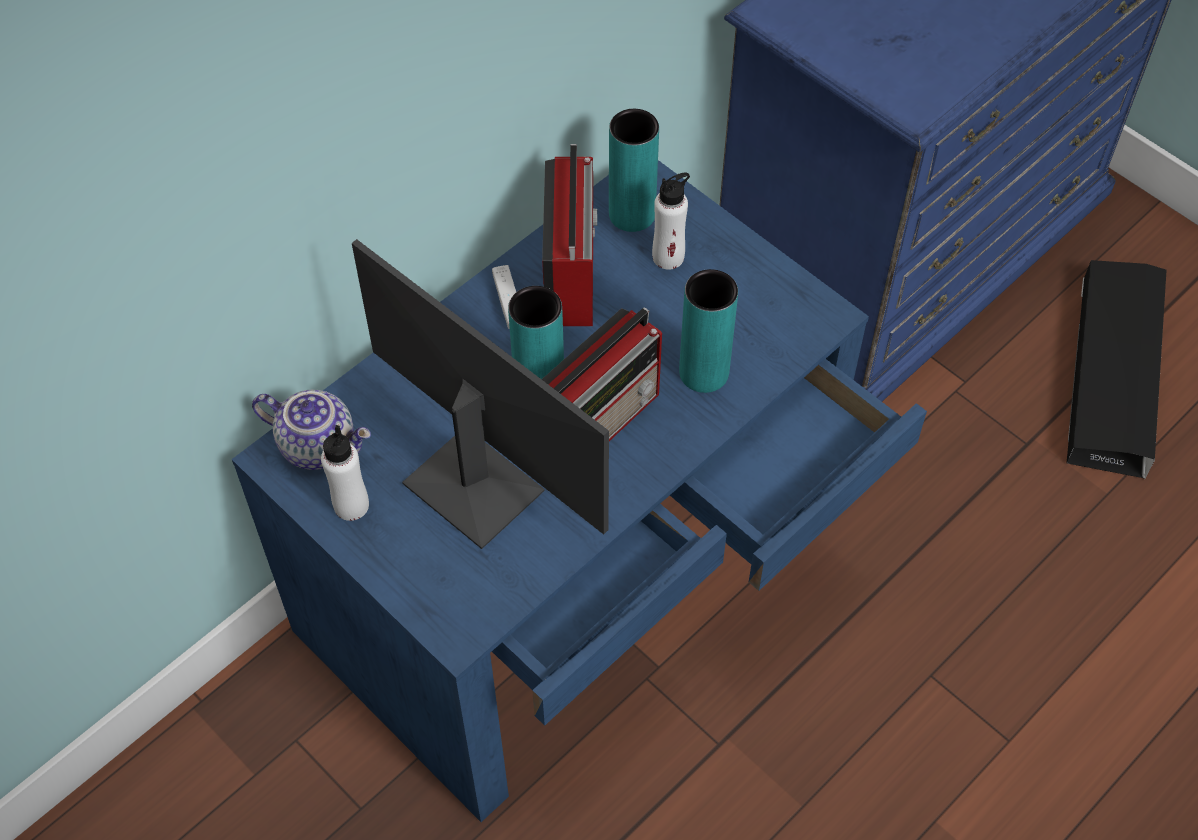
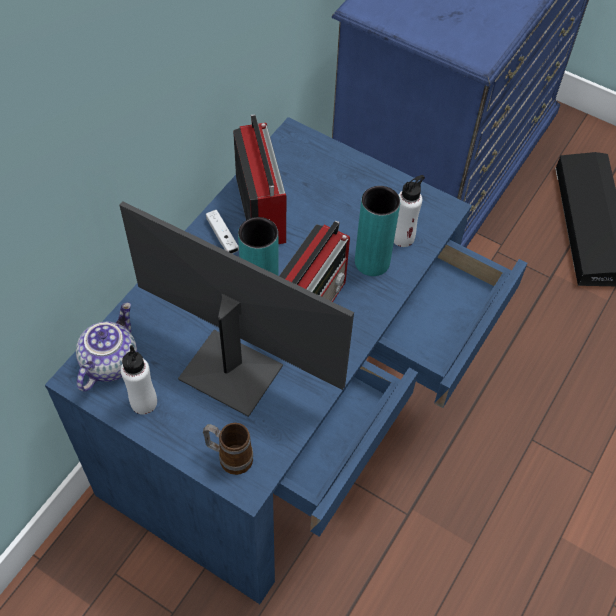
camera: 15 degrees left, 0 degrees up
teapot [252,389,371,470] -> teapot turned 75 degrees counterclockwise [76,302,137,392]
turquoise vase [609,109,659,232] -> none
white bottle [652,172,690,269] -> white bottle moved to [394,175,425,247]
none -> mug [203,423,253,475]

